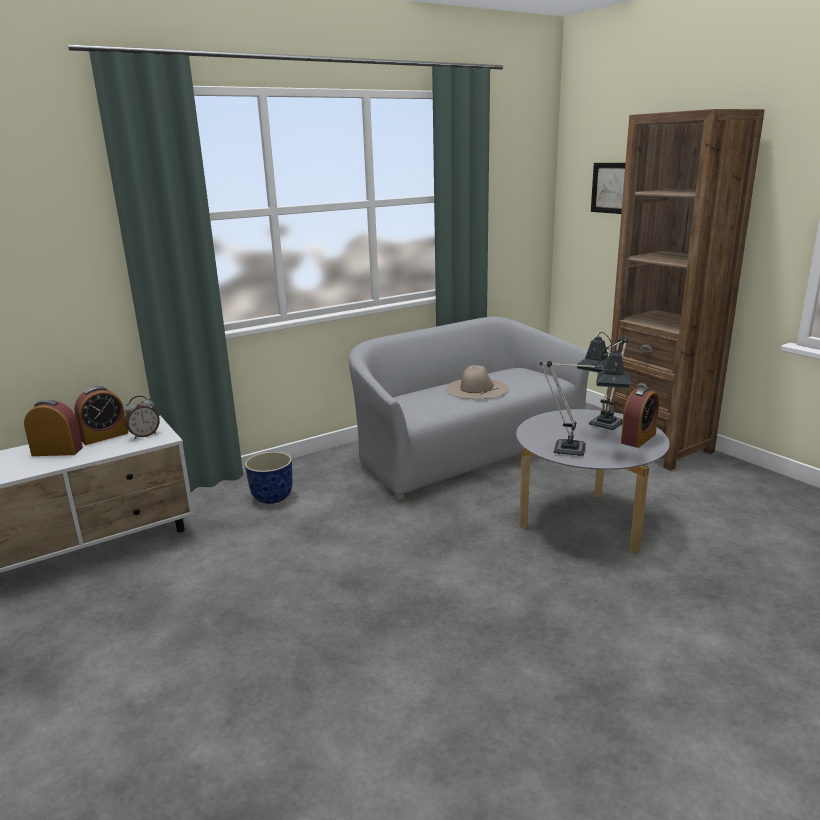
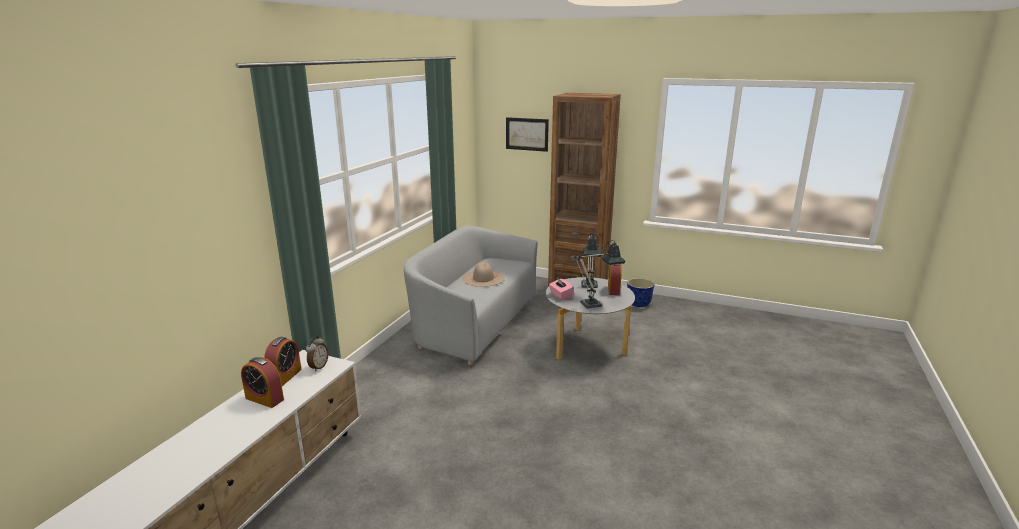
camera: 35 degrees left, 0 degrees up
alarm clock [24,399,83,456] -> alarm clock turned 120 degrees counterclockwise [241,357,284,408]
planter [245,452,292,504] -> planter moved to [627,278,654,307]
none -> pink tissue box [549,278,574,300]

